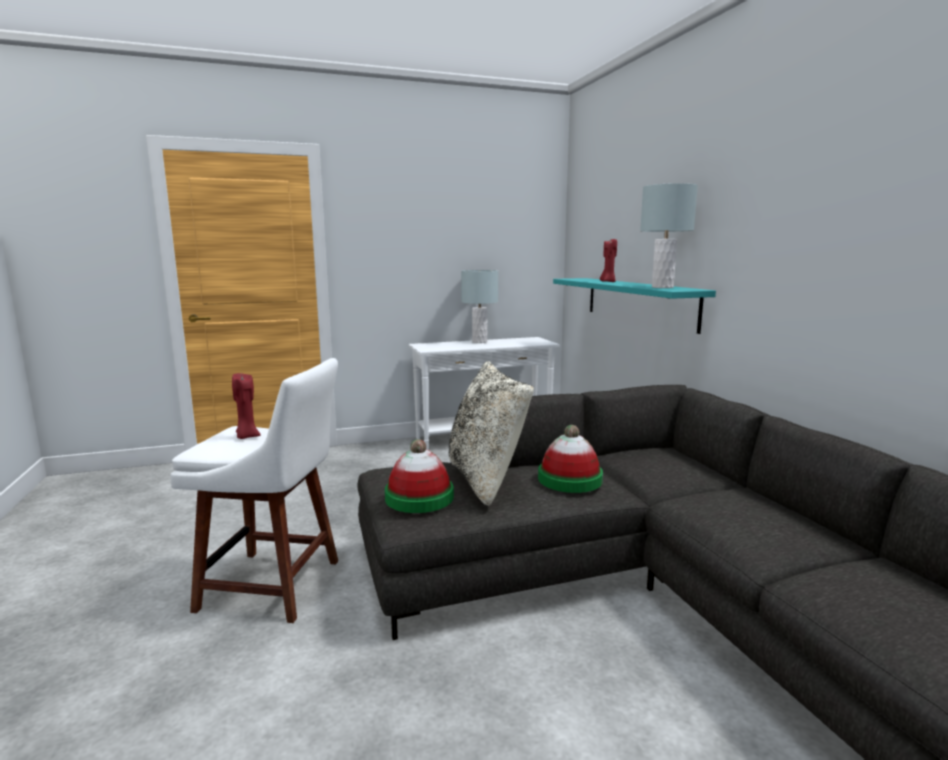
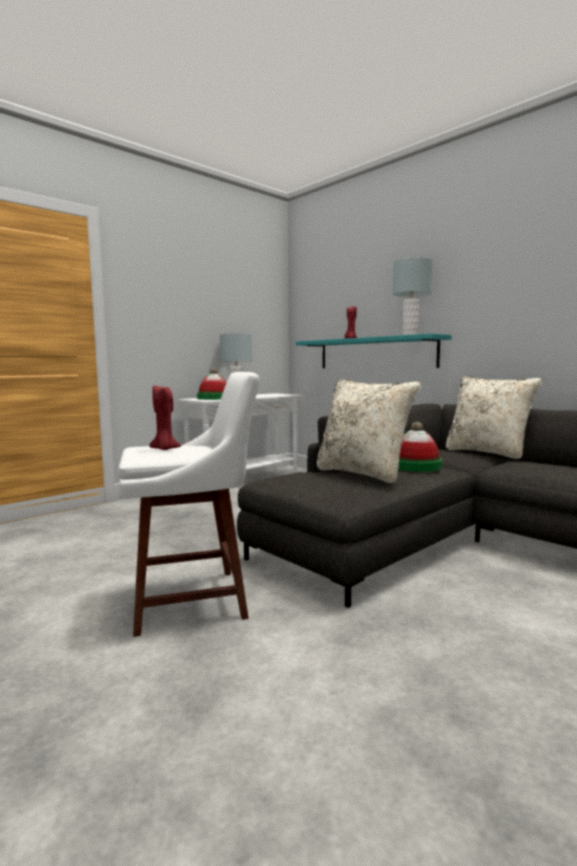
camera: 25 degrees left, 5 degrees down
hat [385,439,454,513] -> hat moved to [197,368,227,400]
none -> beige pillow [446,376,542,459]

